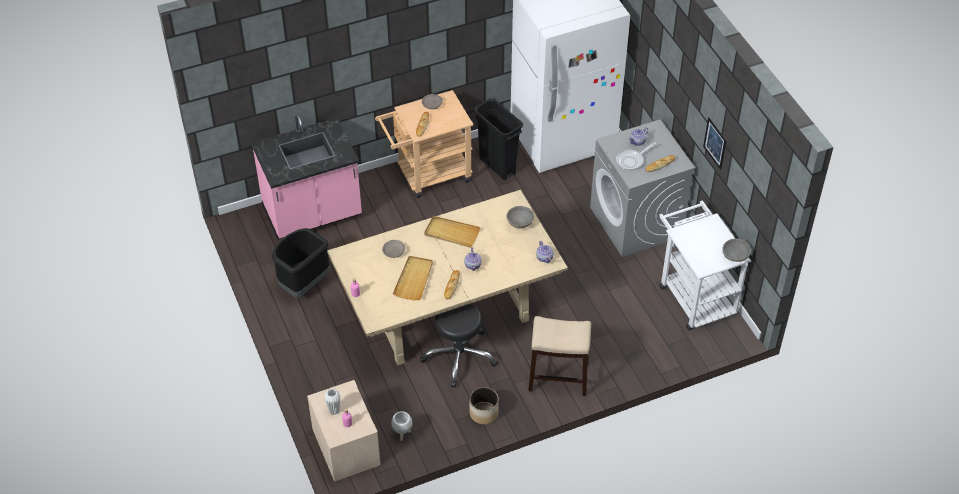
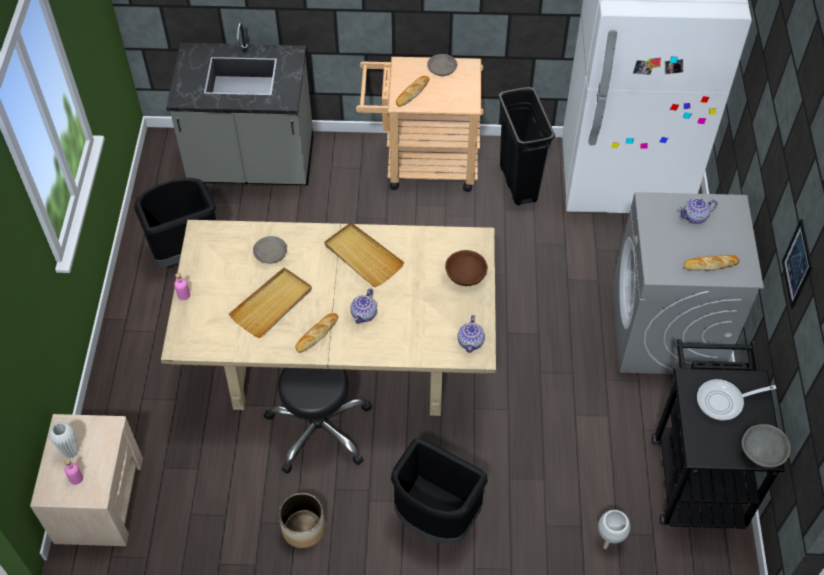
camera: 25 degrees right, 5 degrees up
pink counter [251,115,362,240] -> grey counter [166,22,313,185]
white planter [391,411,412,441] -> white planter moved to [598,510,630,549]
grey bowl [507,206,534,228] -> brown bowl [445,250,488,286]
stool [528,316,591,396] -> black trash can [391,438,488,544]
frying pan [616,142,656,170] -> frying pan moved to [697,379,776,421]
white cart [659,201,751,330] -> black cart [652,339,785,529]

